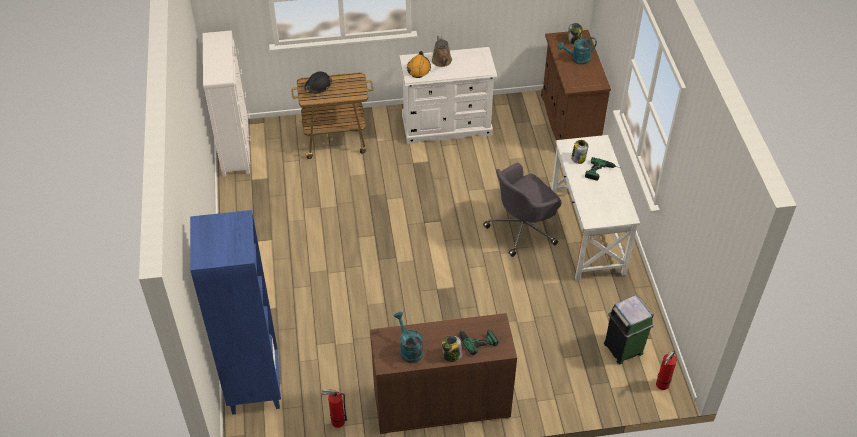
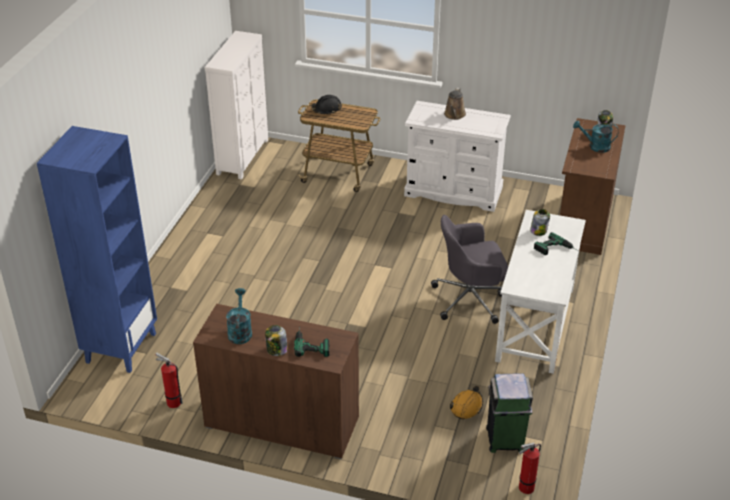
camera: 25 degrees right, 10 degrees down
orange hard hat [407,51,431,78] -> orange hard hat moved to [450,386,483,419]

